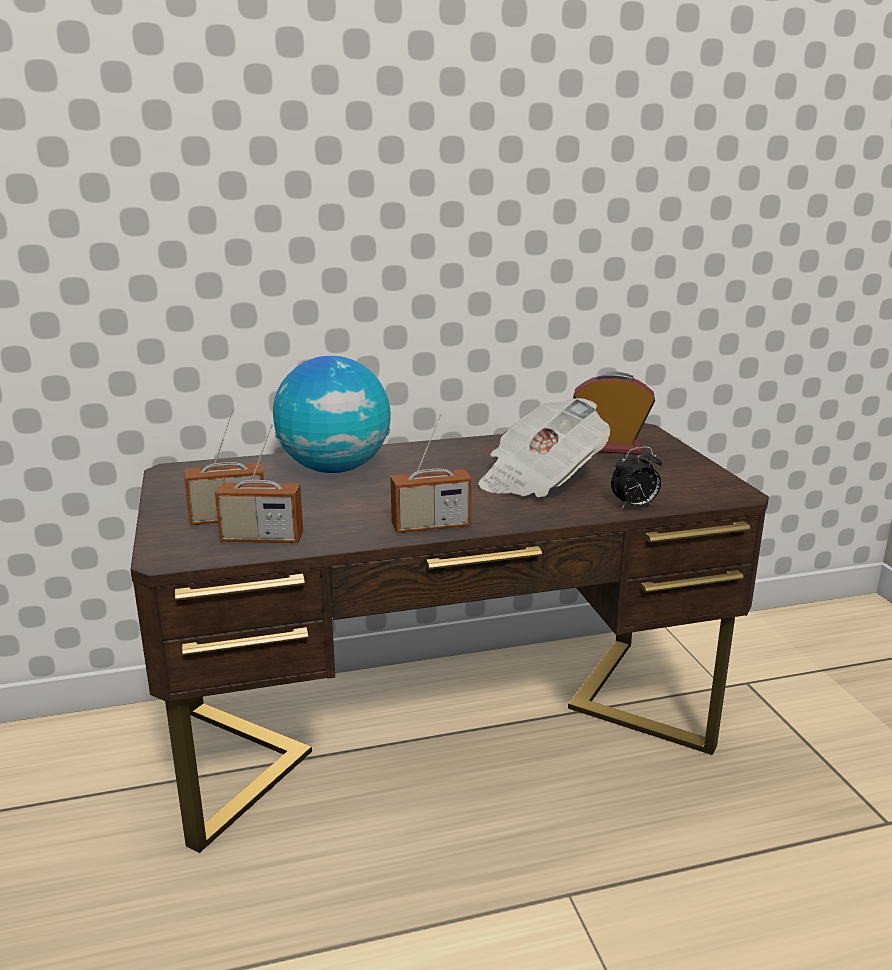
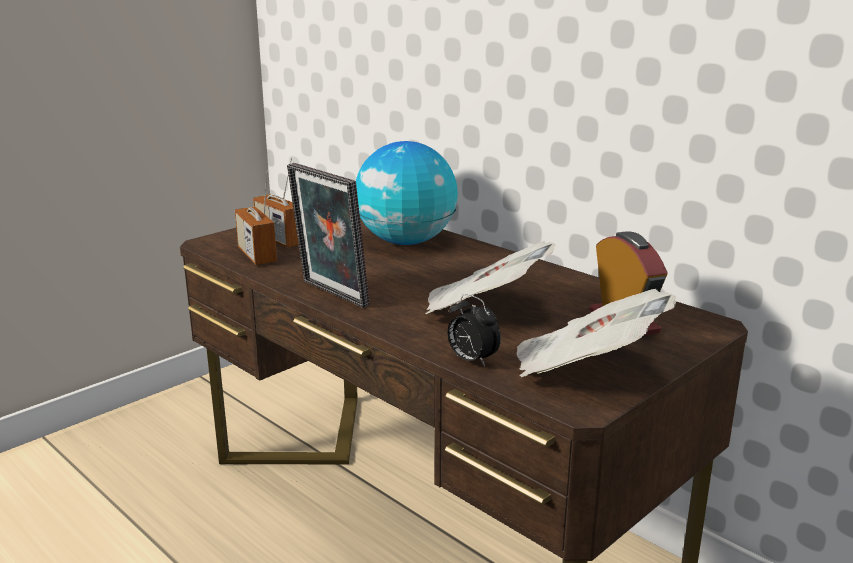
camera: 60 degrees right, 0 degrees up
radio [390,414,472,533] -> picture frame [287,163,370,308]
none -> newspaper [517,289,676,377]

